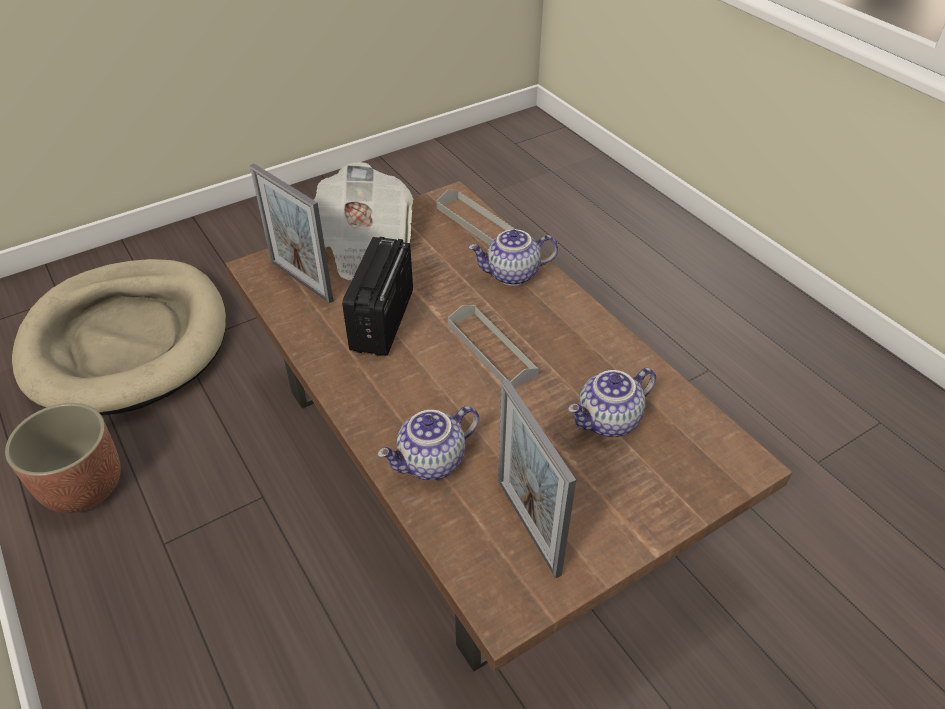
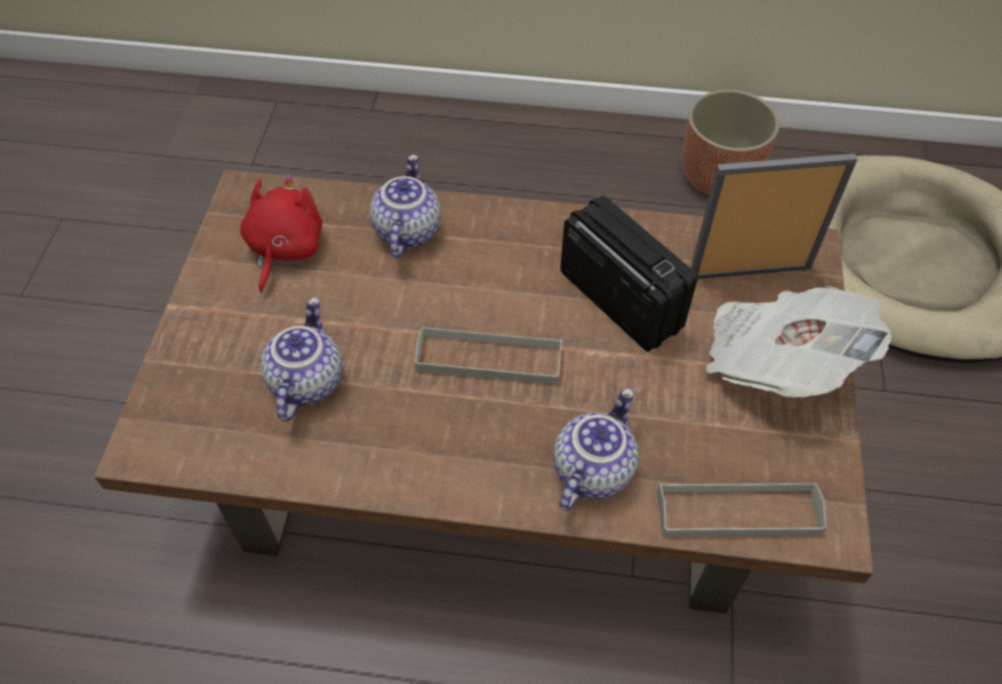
camera: 130 degrees right, 10 degrees up
picture frame [498,379,576,578] -> red plush toy [240,174,323,293]

